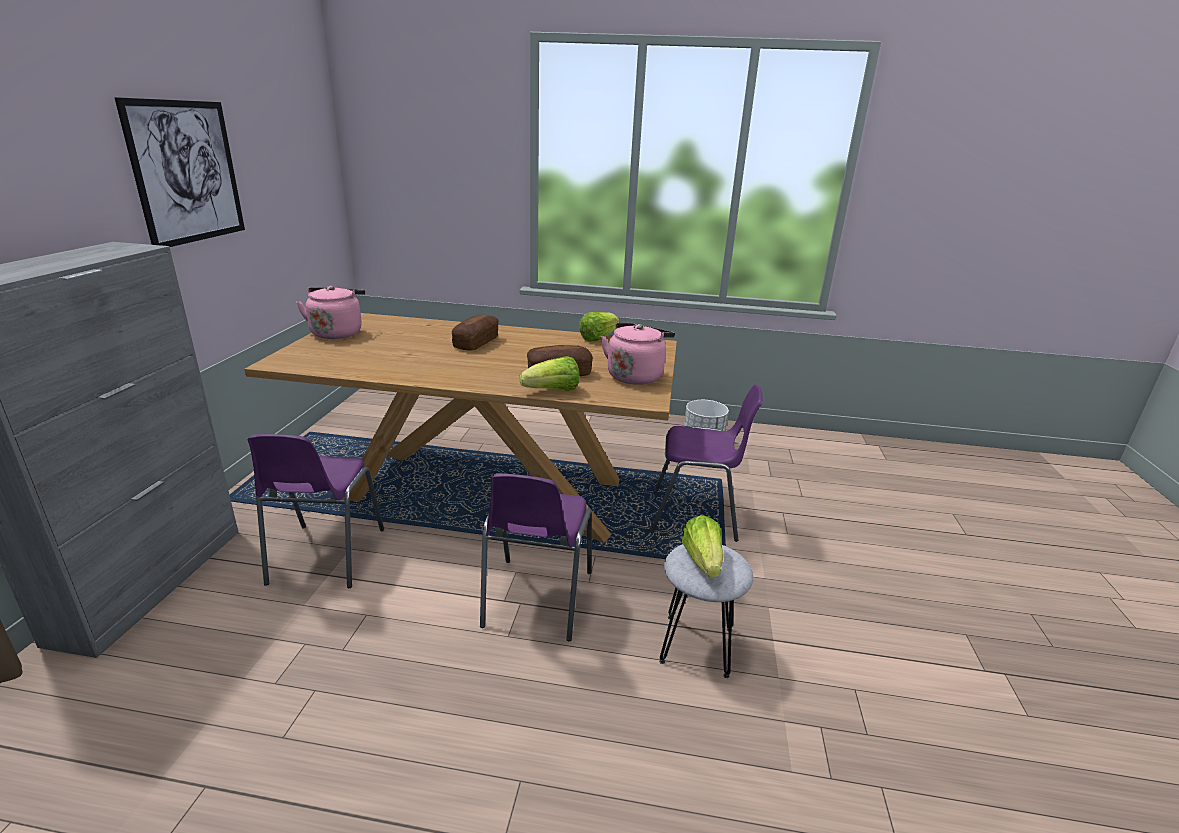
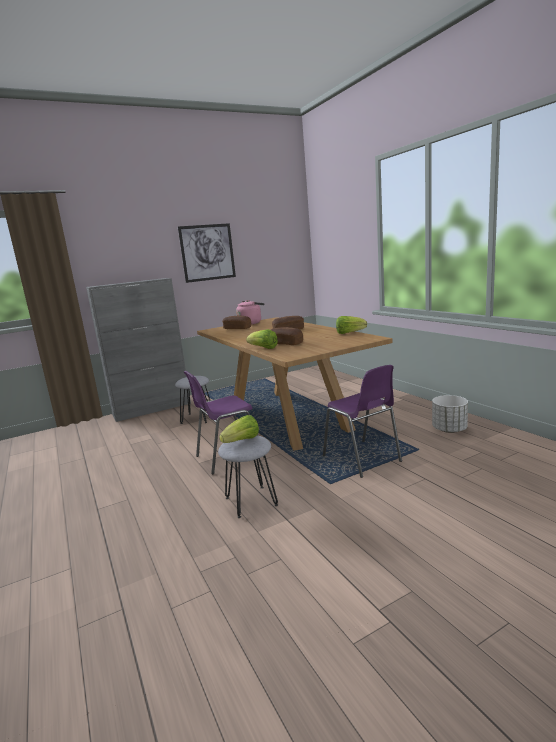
camera: 55 degrees right, 10 degrees down
purple chair [247,434,384,588] -> grey stool [175,376,210,424]
pink kettle [601,323,675,385] -> none
none -> bread [222,315,251,329]

